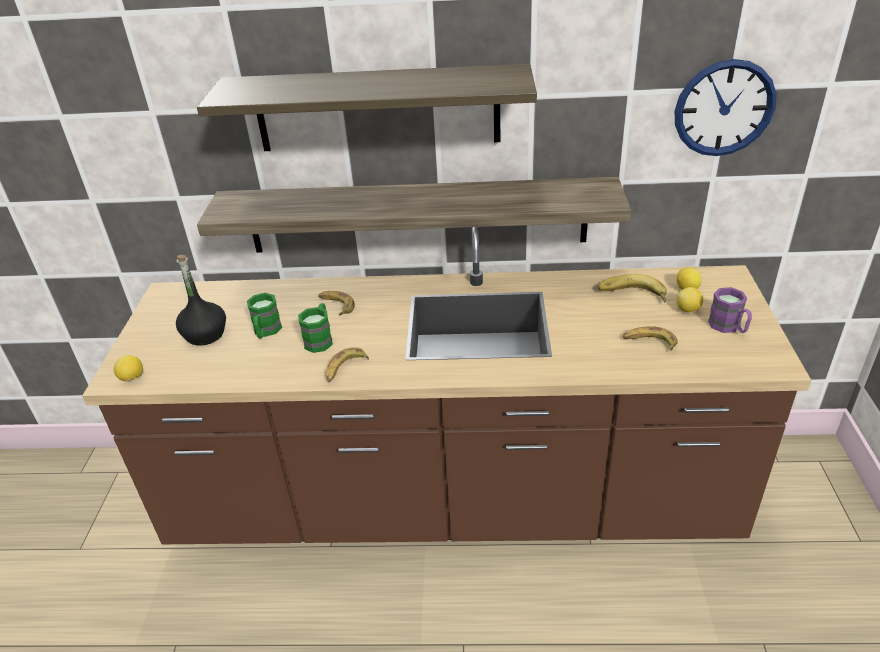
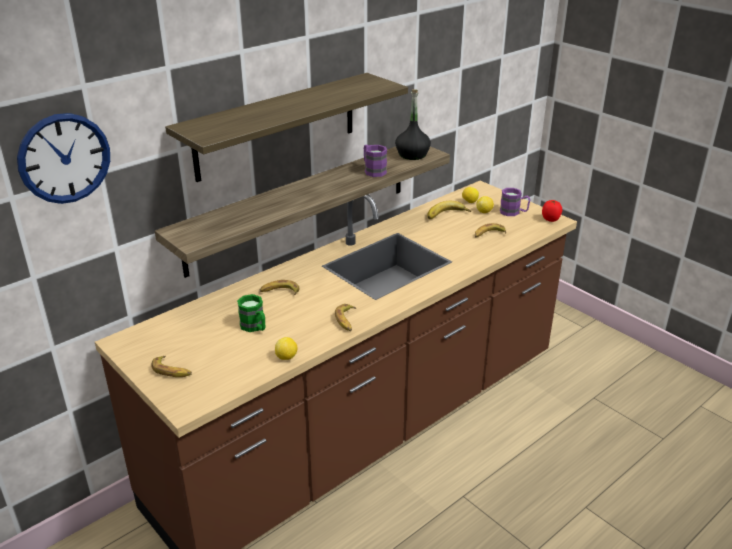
camera: 45 degrees left, 5 degrees down
lemon [114,355,143,382] -> lemon moved to [275,337,298,360]
black bottle [176,255,226,346] -> black bottle moved to [395,89,431,160]
green mug [298,303,333,353] -> none
wall clock [675,59,776,156] -> wall clock moved to [17,113,110,204]
none -> banana [151,356,192,377]
none -> purple mug [364,145,387,177]
none -> tomato [542,200,562,222]

